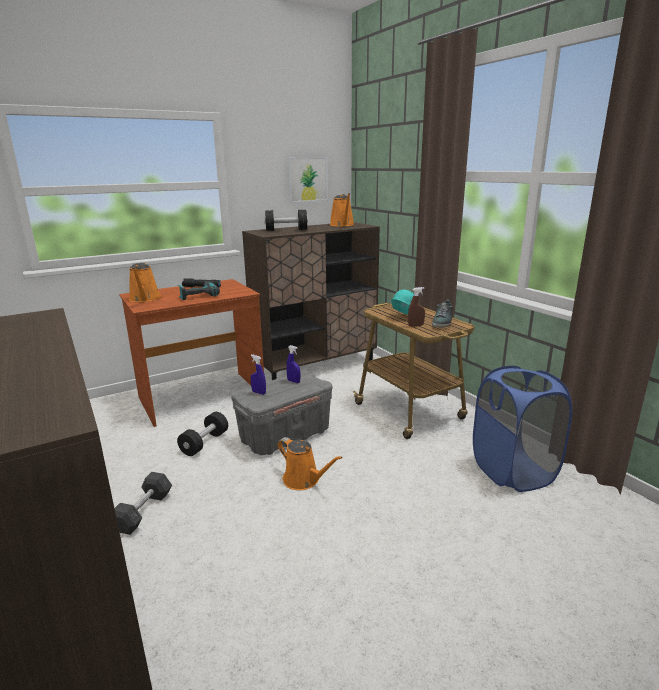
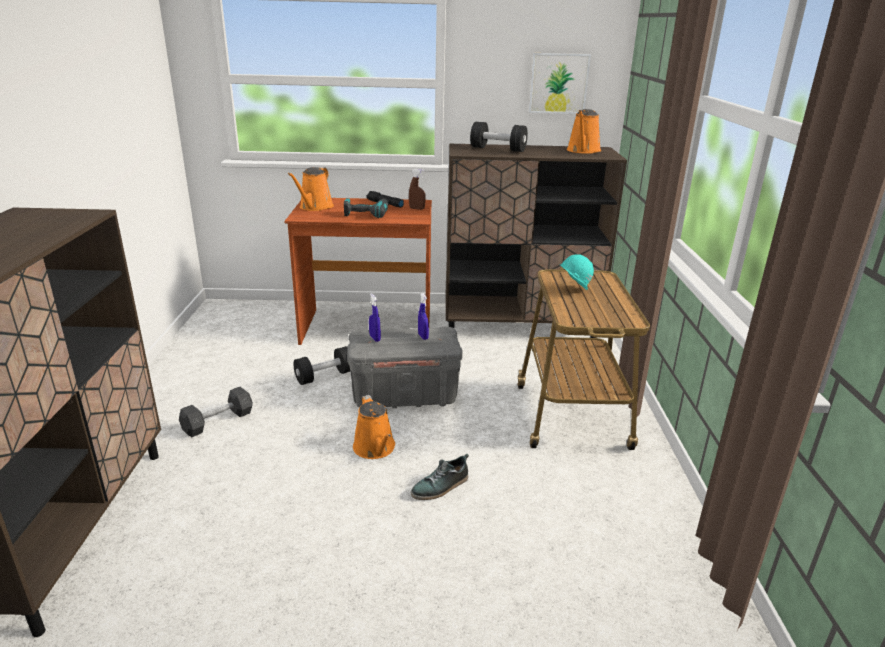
camera: 30 degrees right, 5 degrees up
brown spray bottle [408,287,425,327] -> brown spray bottle moved to [409,169,426,210]
shoe [432,299,453,328] -> shoe moved to [410,454,469,500]
blue laundry basket [473,366,572,492] -> none

